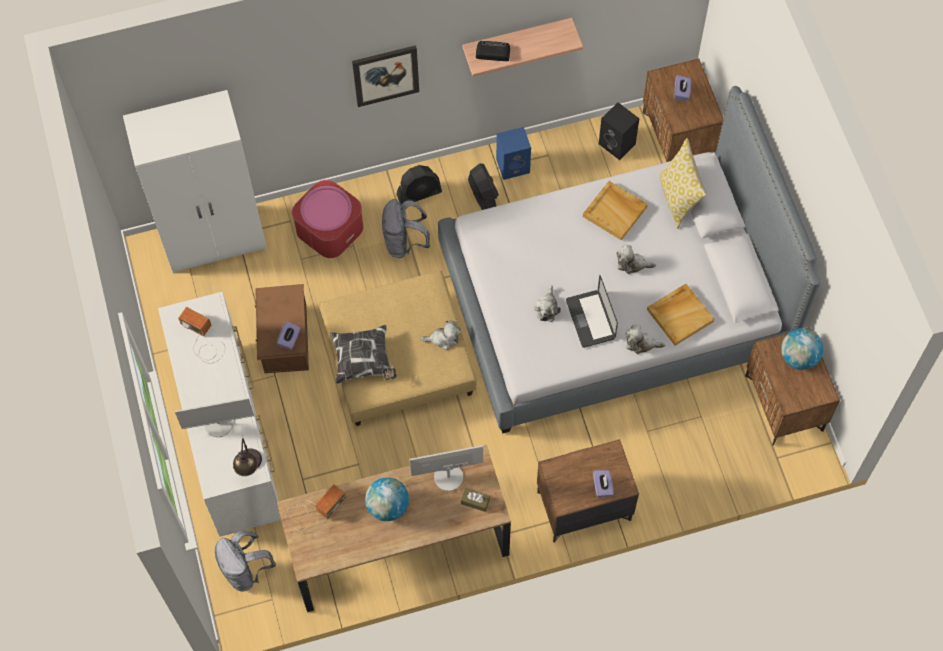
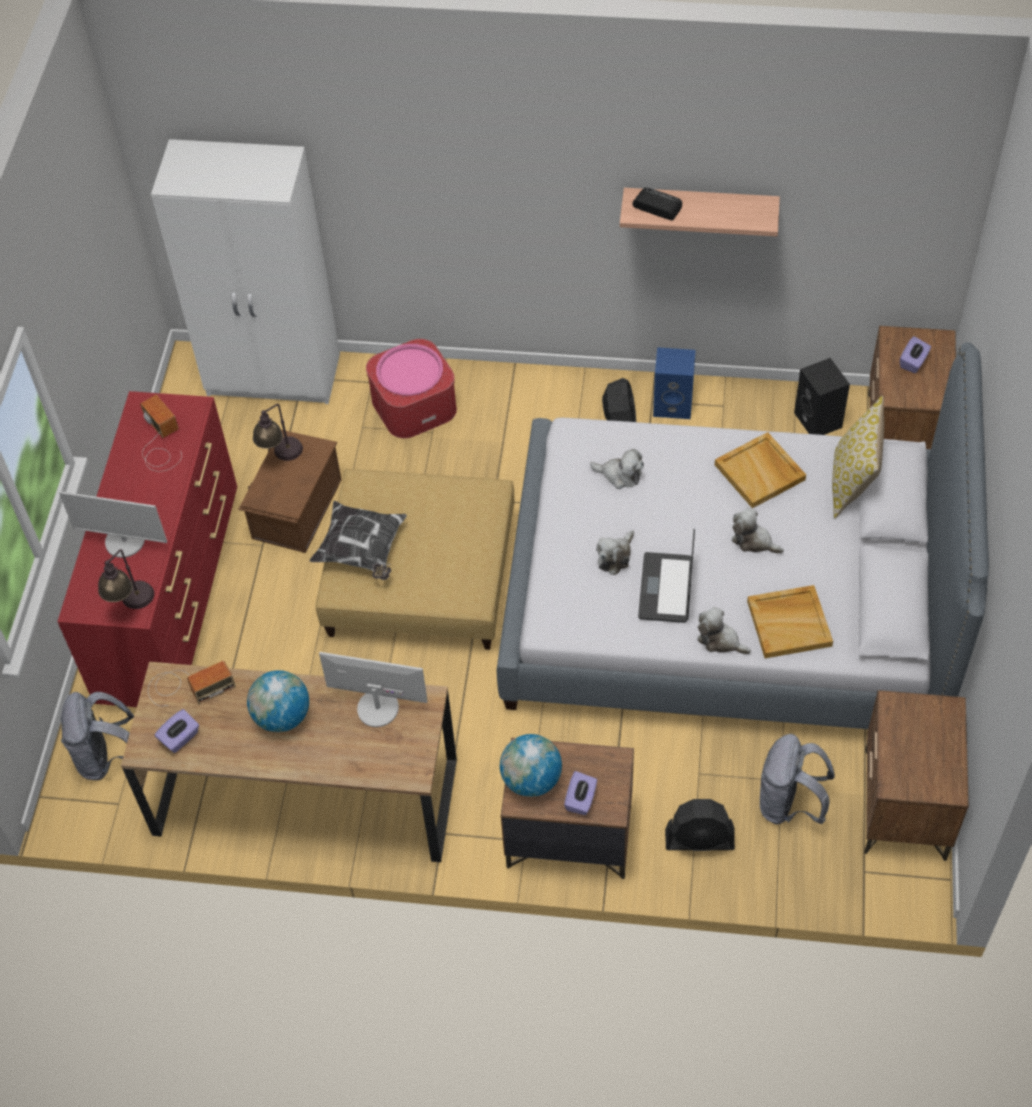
camera: 25 degrees right, 10 degrees down
white dresser [158,292,281,537] -> red dresser [57,391,237,707]
purple tissue box [277,321,300,350] -> purple tissue box moved to [155,709,199,753]
picture [352,45,419,107] -> none
grey backpack [382,199,430,258] -> grey backpack moved to [760,734,835,824]
black fan [396,165,442,204] -> black fan moved to [665,799,735,851]
plush toy [420,320,461,350] -> plush toy moved to [590,449,644,489]
brown tissue box [461,488,490,512] -> none
globe [781,328,823,370] -> globe moved to [500,734,562,797]
none -> table lamp [253,404,303,461]

